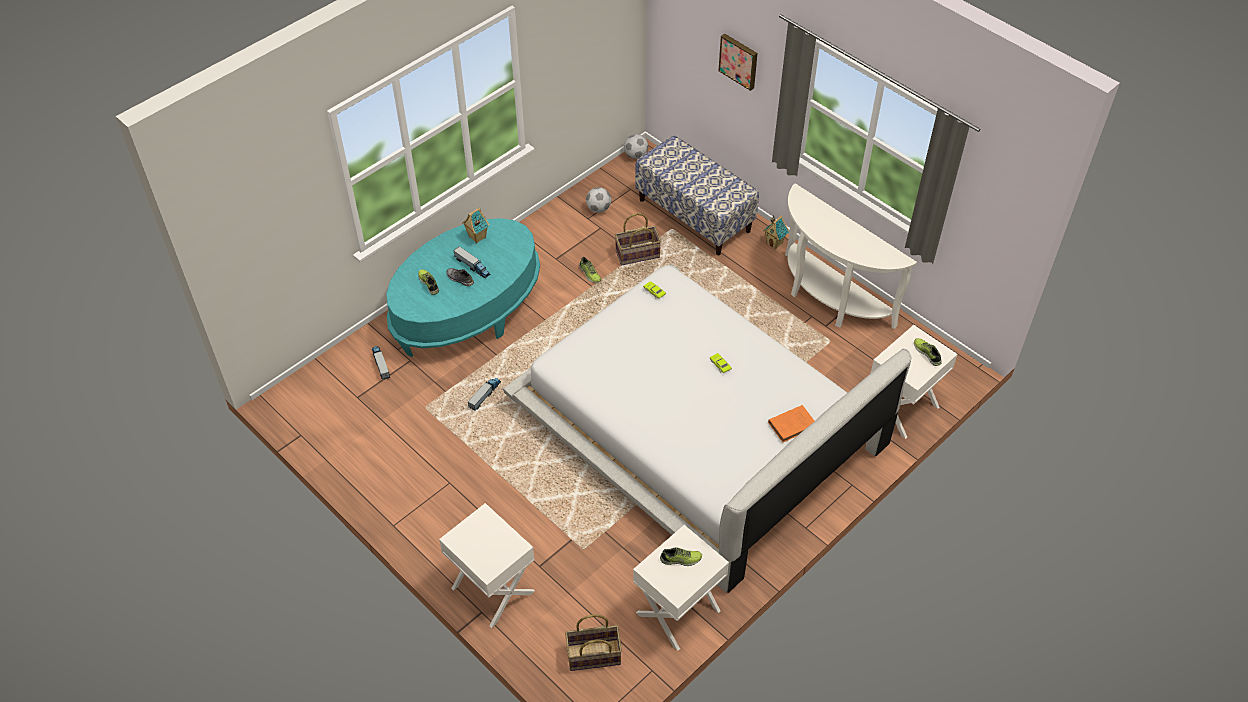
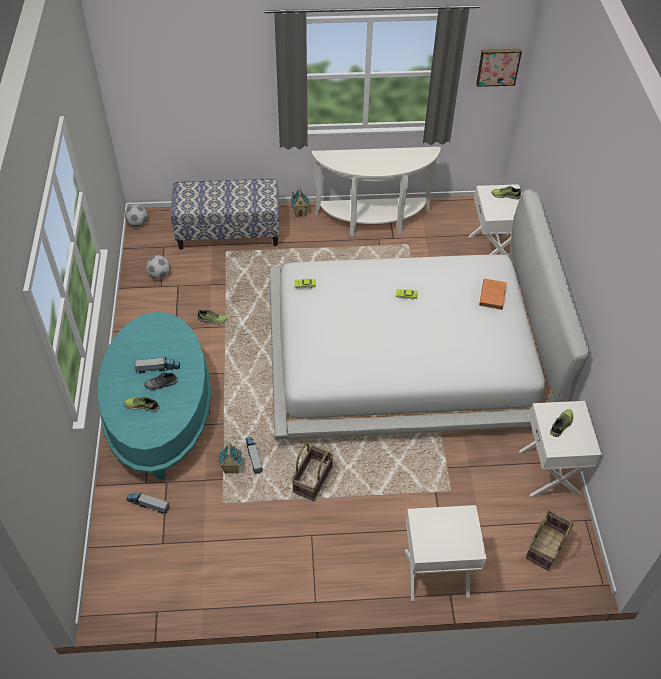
camera: 50 degrees left, 0 degrees up
toy house [462,208,489,244] -> toy house moved to [219,442,242,474]
basket [615,213,661,265] -> basket moved to [292,443,334,501]
picture [718,34,758,91] -> picture moved to [476,49,522,87]

